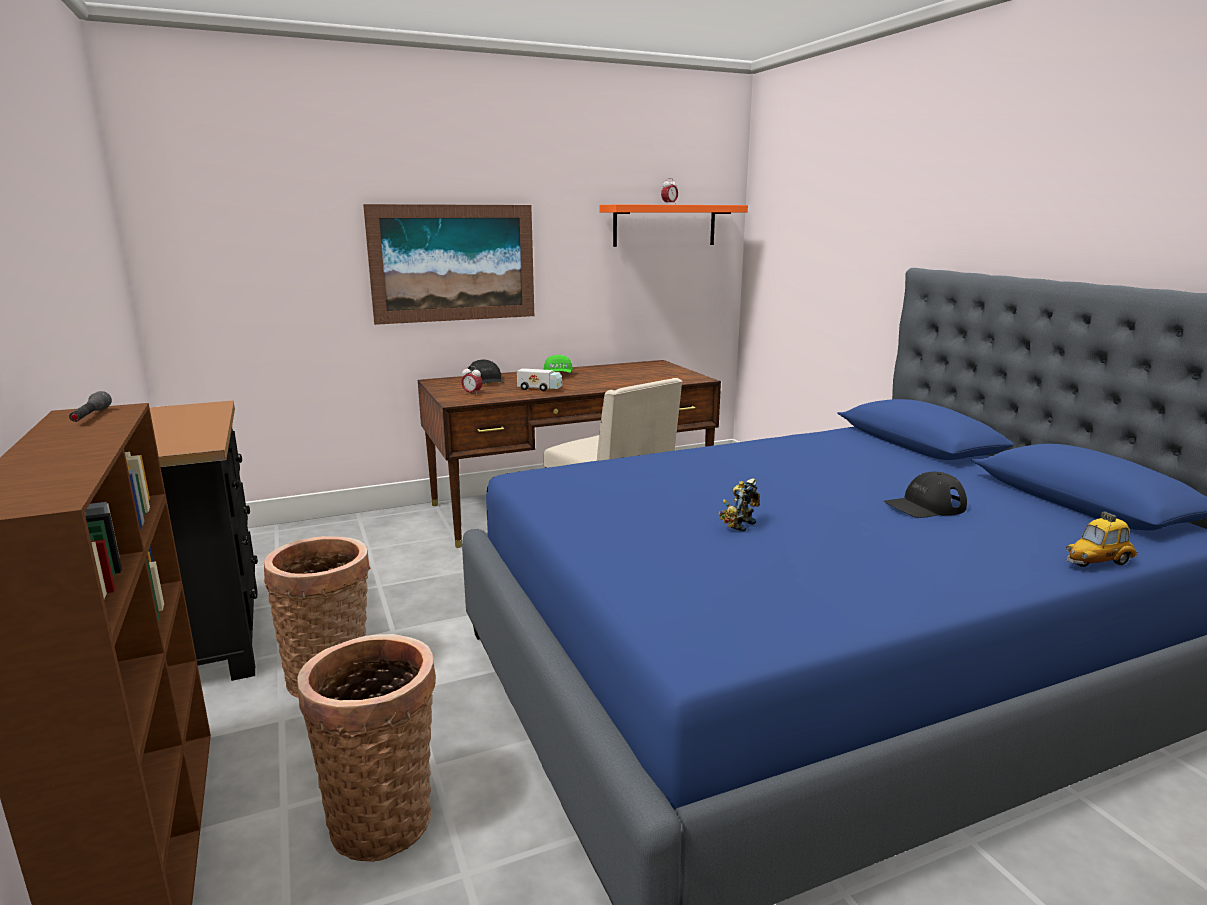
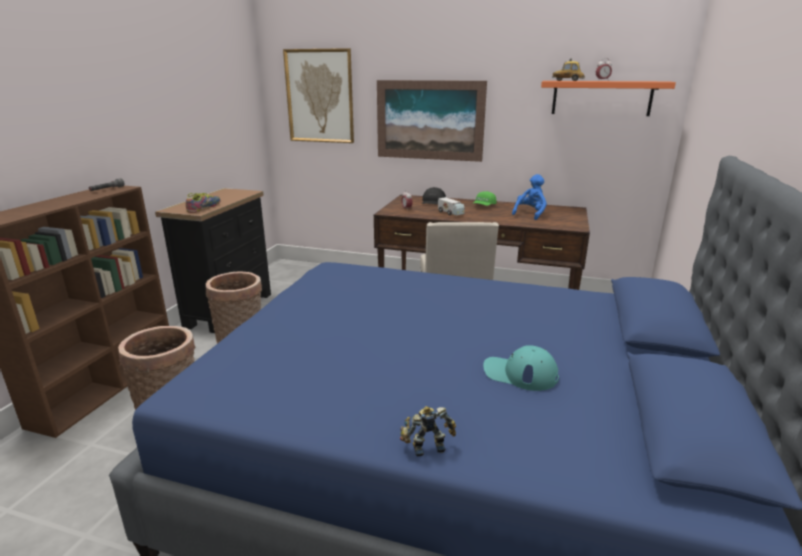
camera: 40 degrees right, 5 degrees up
toy robot [718,478,759,531] -> toy robot moved to [400,406,456,456]
black cap [884,472,967,518] -> turquoise cap [483,345,559,391]
toy car [1066,512,1138,567] -> toy car moved to [552,58,585,81]
none -> shoe [186,193,220,213]
none -> picture [283,48,354,143]
none -> blue plush toy [512,174,547,220]

